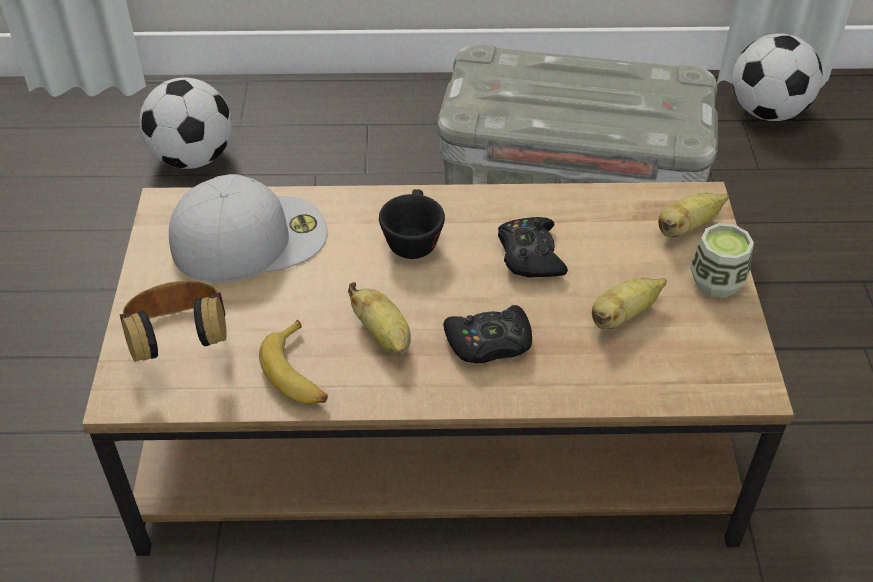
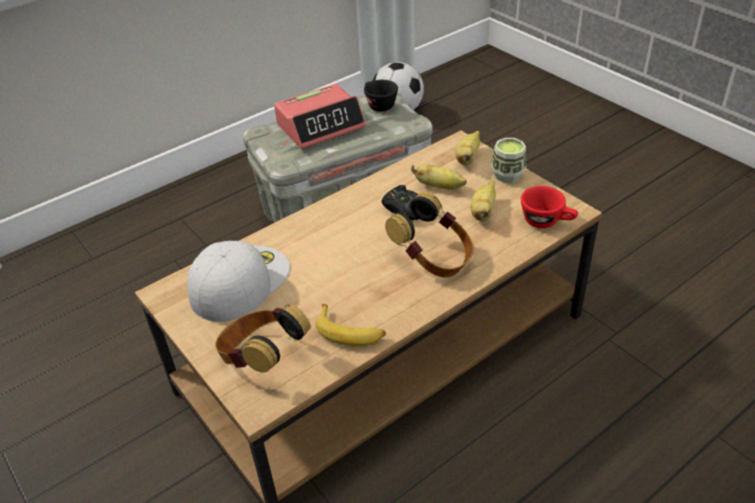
camera: 35 degrees left, 5 degrees down
football [139,77,232,169] -> none
banana [348,282,411,356] -> banana moved to [411,165,467,190]
black cup [379,189,445,259] -> black cup moved to [364,80,398,112]
black game controller [443,305,532,363] -> headphones [385,192,474,278]
none -> alarm clock [274,84,366,149]
none -> red cup [521,186,578,228]

